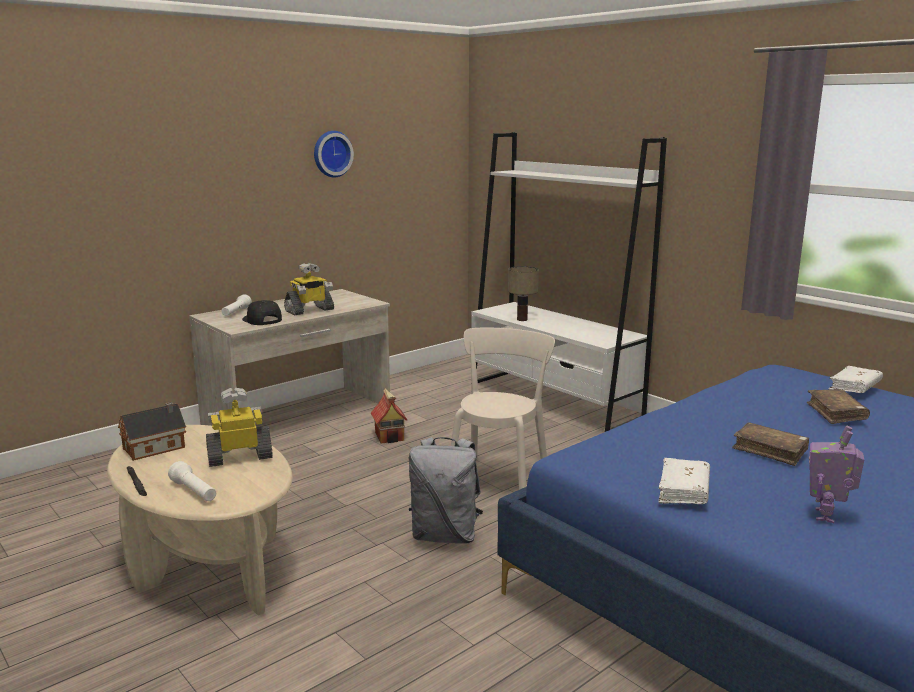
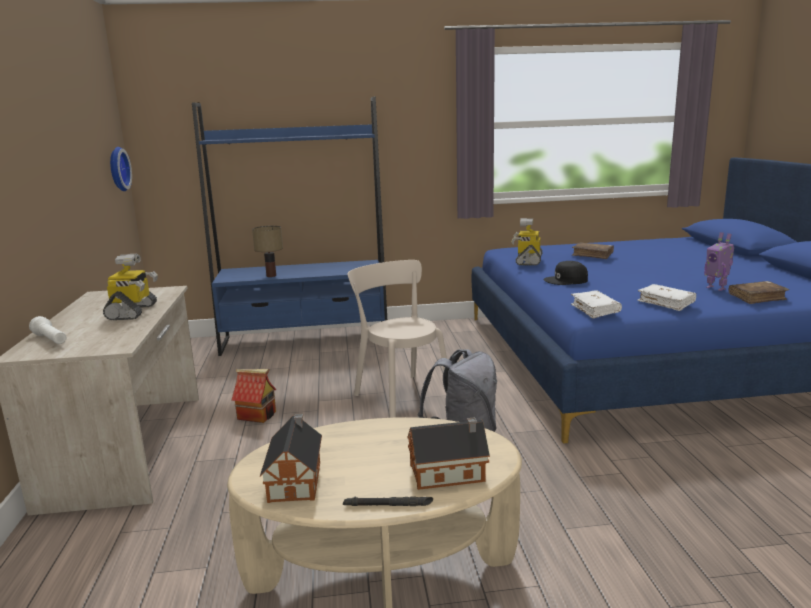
camera: 55 degrees left, 0 degrees up
white flashlight [168,461,216,501] -> toy house [407,417,490,490]
toy robot [206,388,273,467] -> toy robot moved to [511,218,543,266]
black cap [242,300,282,325] -> black cap moved to [544,261,588,285]
wall clock [314,131,354,177] -> wall clock moved to [110,147,132,191]
white bookcase [471,132,667,432] -> blue bookcase [192,97,387,356]
brown book [732,422,810,466] -> brown book moved to [729,281,789,304]
white book [829,366,883,393] -> white book moved to [571,290,622,319]

